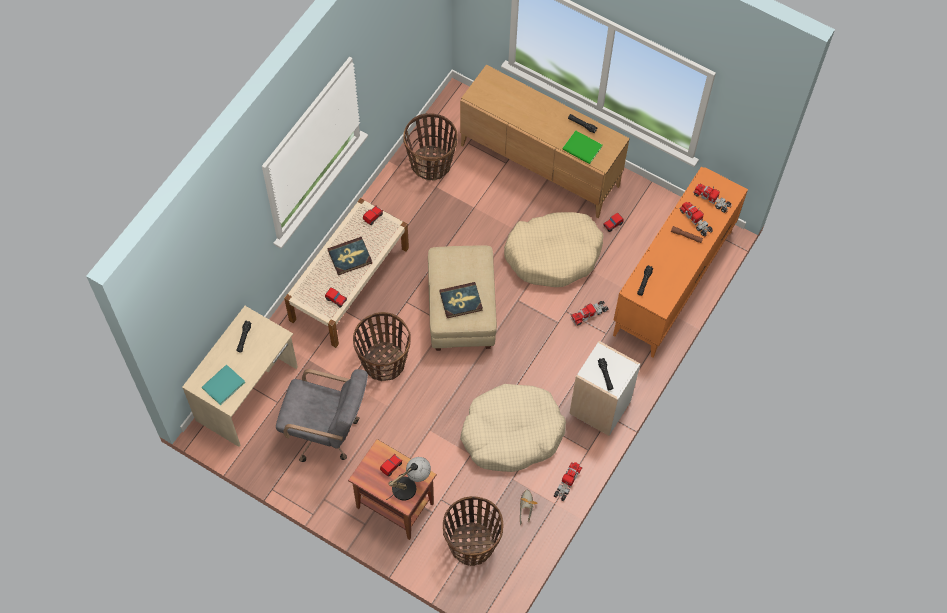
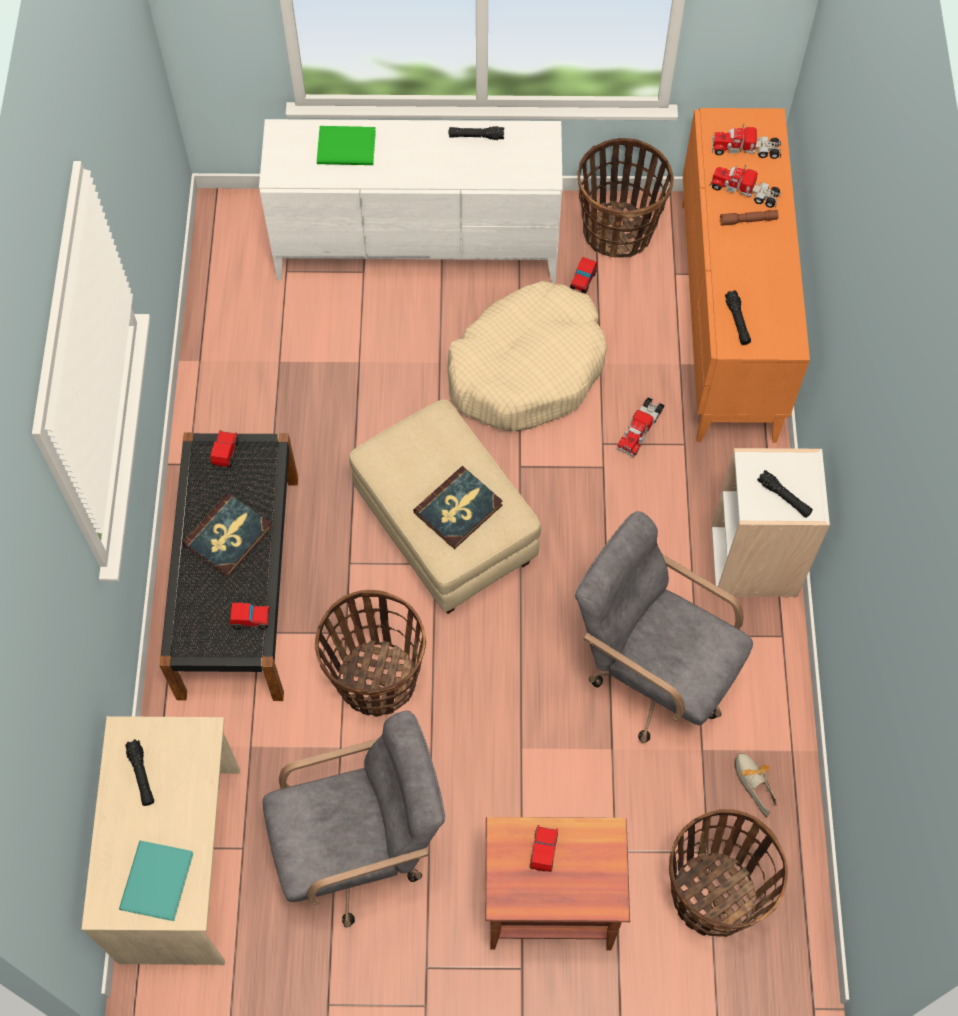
camera: 30 degrees left, 0 degrees up
beige bench [284,198,409,348] -> black bench [159,433,298,701]
table lamp [386,457,431,501] -> none
basket [403,113,458,181] -> basket moved to [578,138,674,258]
brown dresser [460,65,630,218] -> white dresser [259,119,563,282]
beige dog bed [460,384,566,472] -> grey office chair [575,511,753,743]
toy truck [554,462,582,502] -> none
green book [562,130,602,164] -> green book moved to [317,126,376,165]

